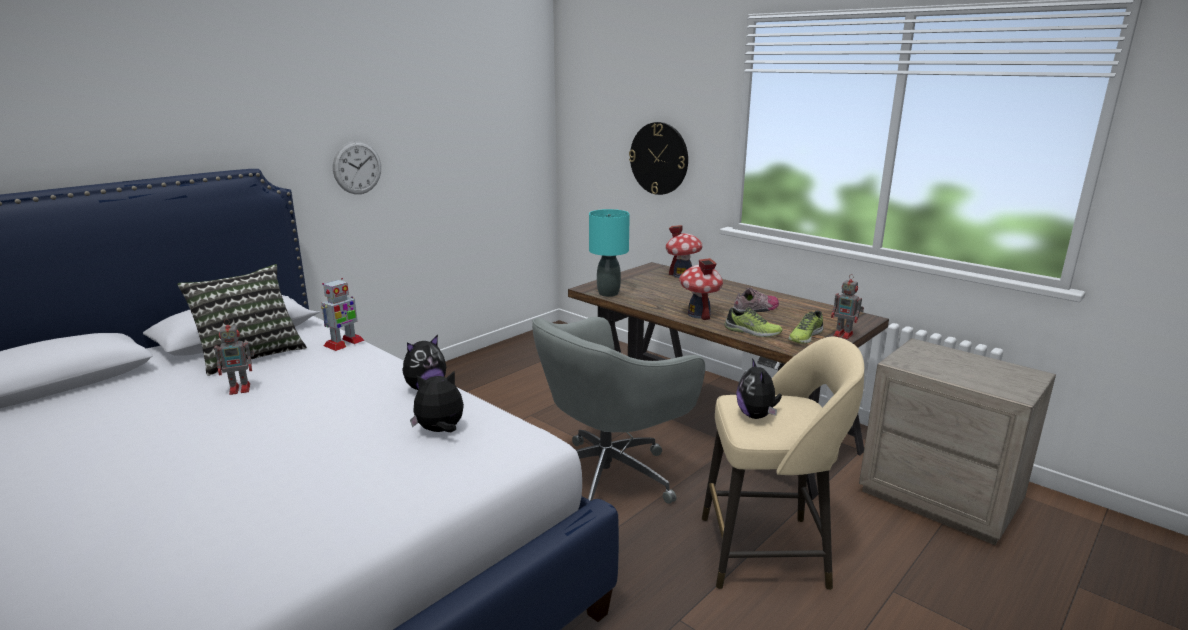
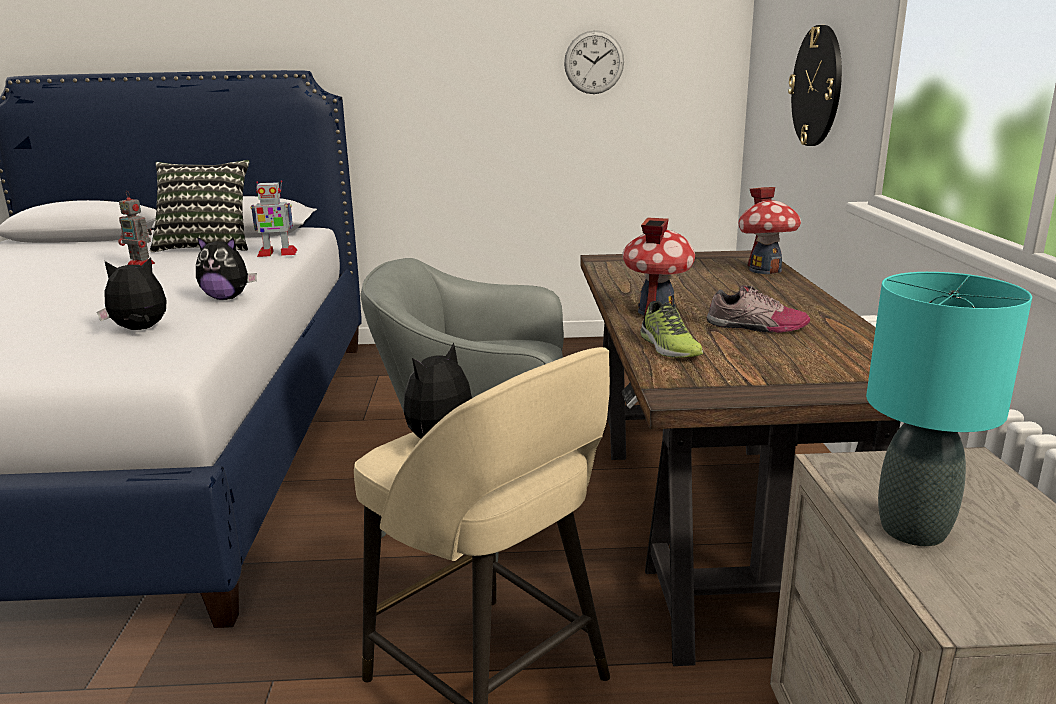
camera: 45 degrees right, 0 degrees up
wall clock [333,141,381,194] -> wall clock moved to [564,30,624,94]
plush toy [410,371,464,432] -> plush toy turned 45 degrees counterclockwise [97,257,167,330]
turquoise table lamp [589,209,630,297] -> turquoise table lamp moved to [866,272,1032,546]
shoe [789,311,824,344] -> none
toy robot [831,274,864,339] -> none

